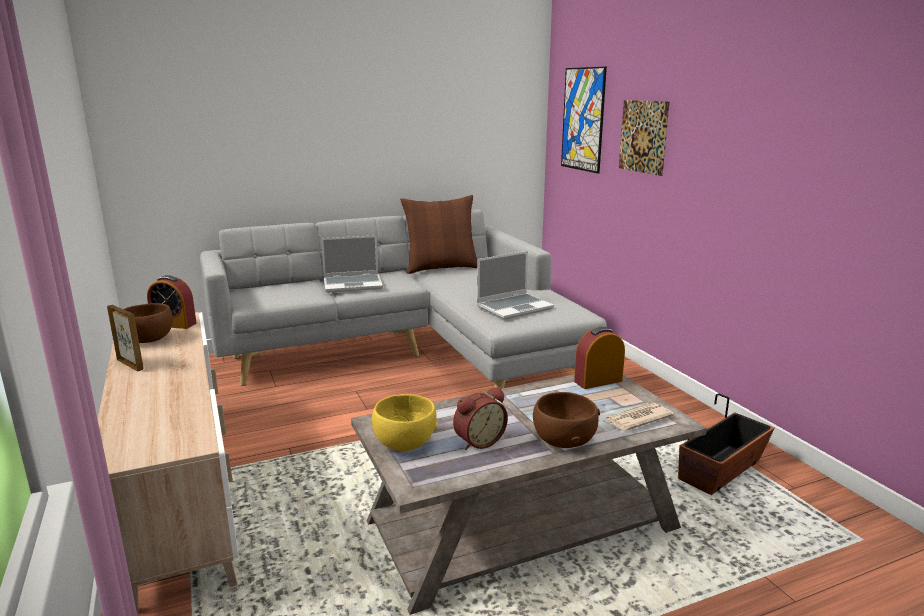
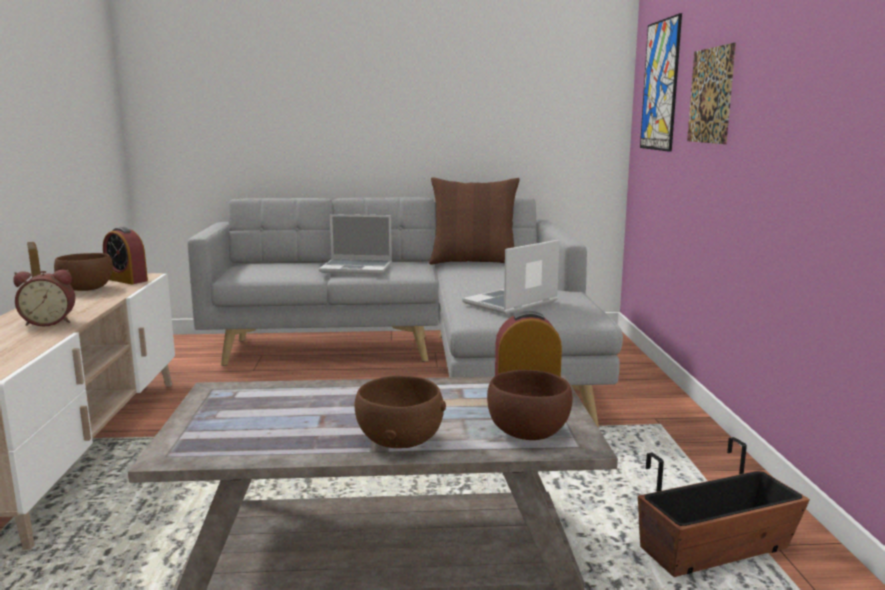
camera: 20 degrees right, 5 degrees down
yellow bowl [372,394,437,451] -> none
alarm clock [453,387,508,450] -> alarm clock moved to [13,270,75,326]
laptop [477,251,554,320] -> laptop turned 150 degrees clockwise [462,240,560,314]
newspaper [605,403,674,431] -> brown bowl [487,370,573,440]

